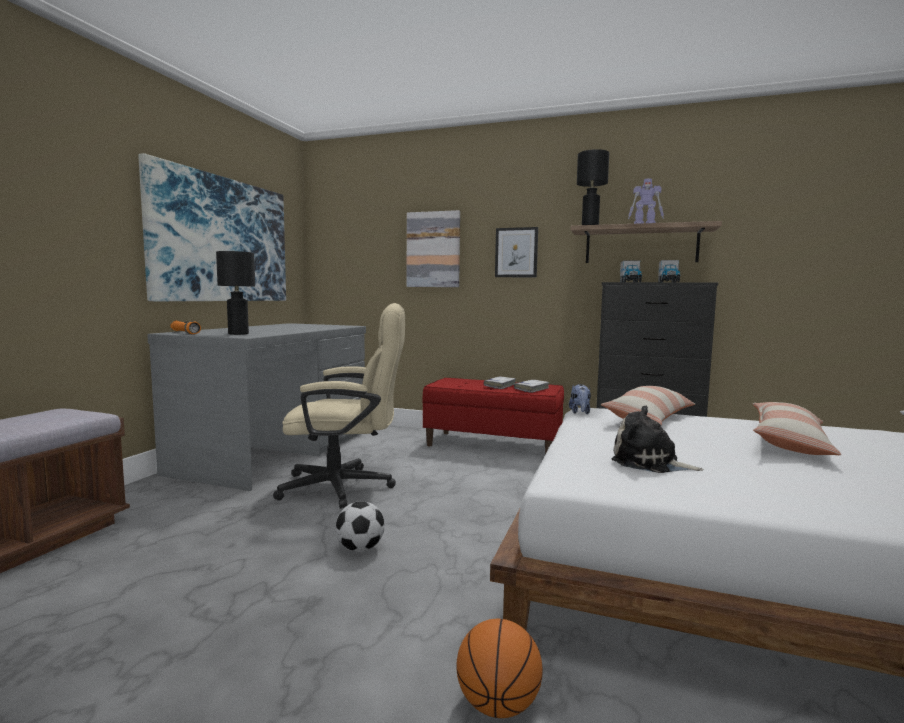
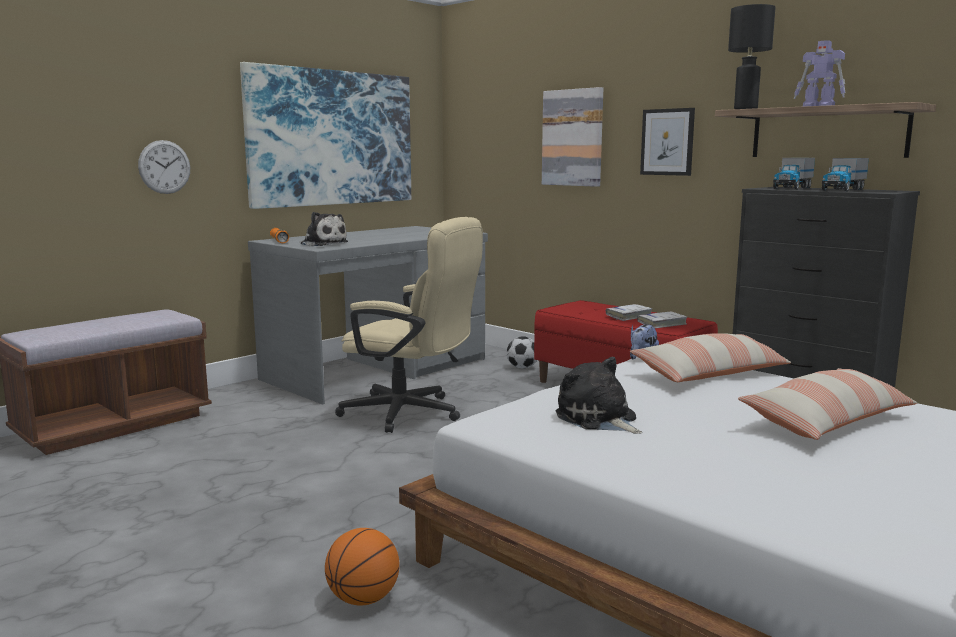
camera: 25 degrees right, 5 degrees up
black table lamp [216,251,255,335] -> plush toy [300,212,348,246]
football [336,501,385,552] -> football moved to [507,336,537,369]
none -> wall clock [138,140,190,194]

